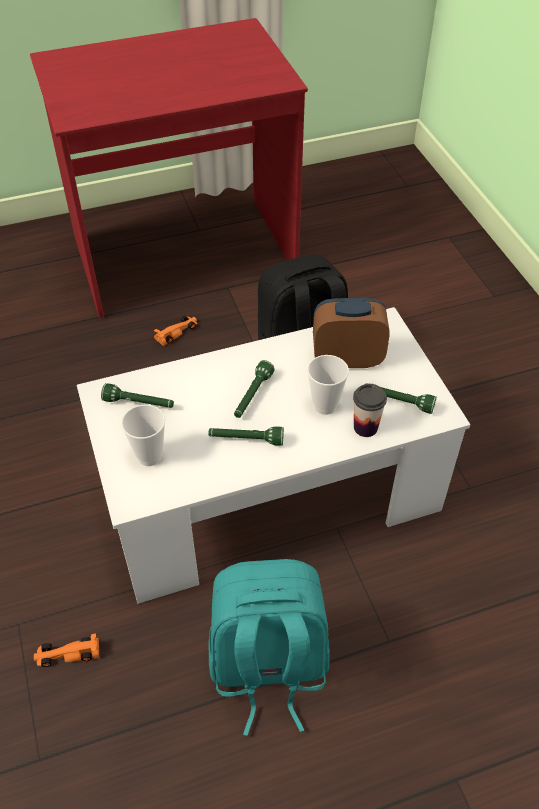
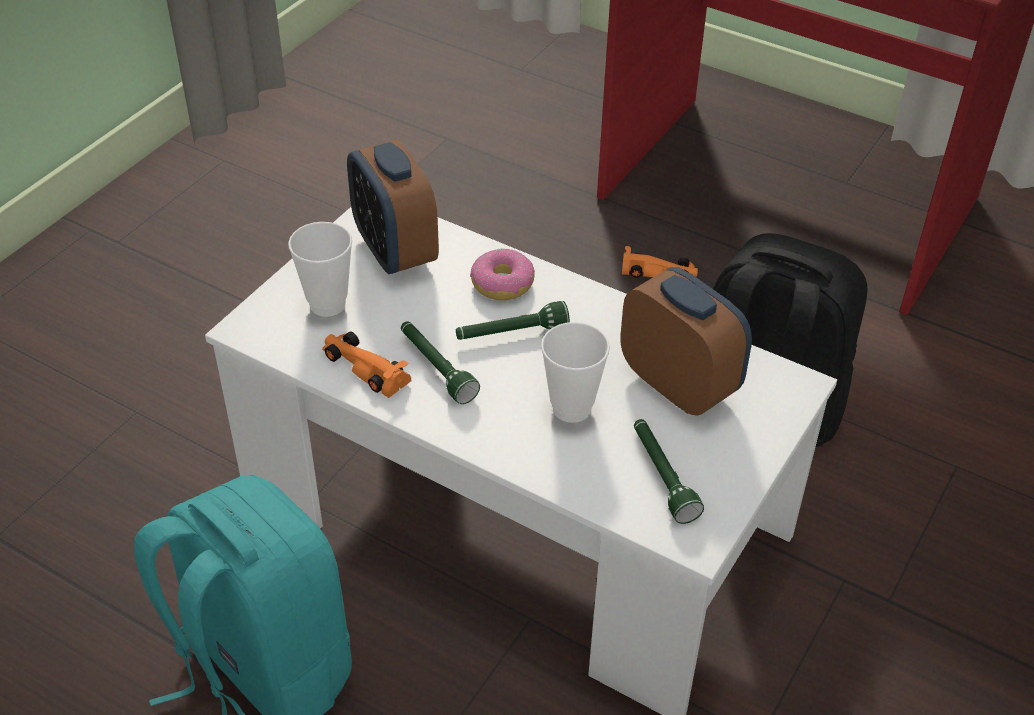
camera: 50 degrees right, 5 degrees down
orange toy car [34,634,99,667] -> orange toy car moved to [322,331,412,398]
green flashlight [101,383,174,408] -> alarm clock [347,140,439,275]
cup [353,384,387,437] -> none
none -> donut [470,248,535,300]

